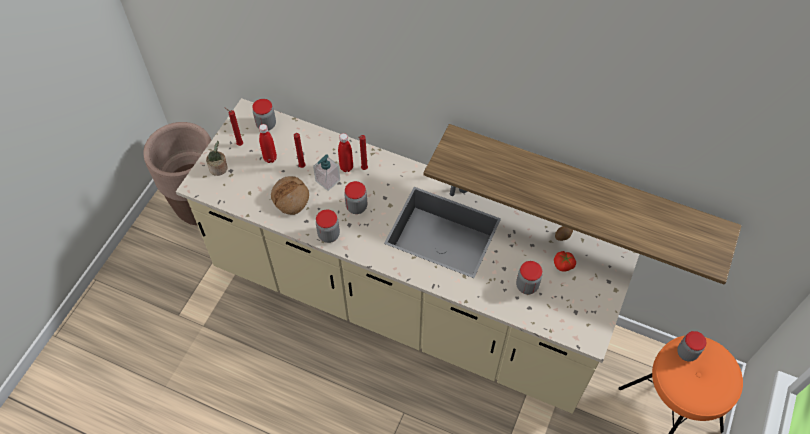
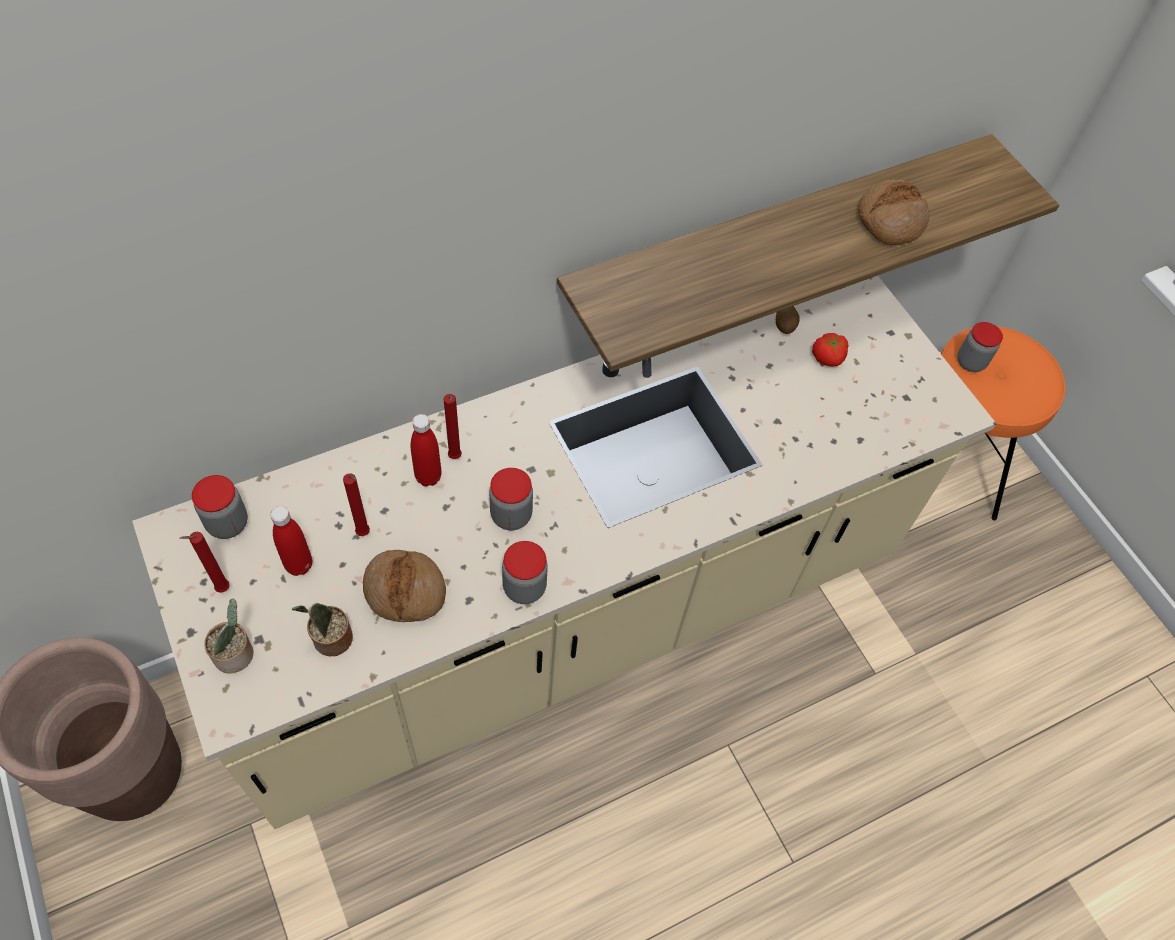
camera: 55 degrees left, 0 degrees up
soap dispenser [313,155,340,191] -> none
jar [516,261,542,294] -> none
none -> potted plant [292,603,353,656]
none -> bread [858,179,929,245]

